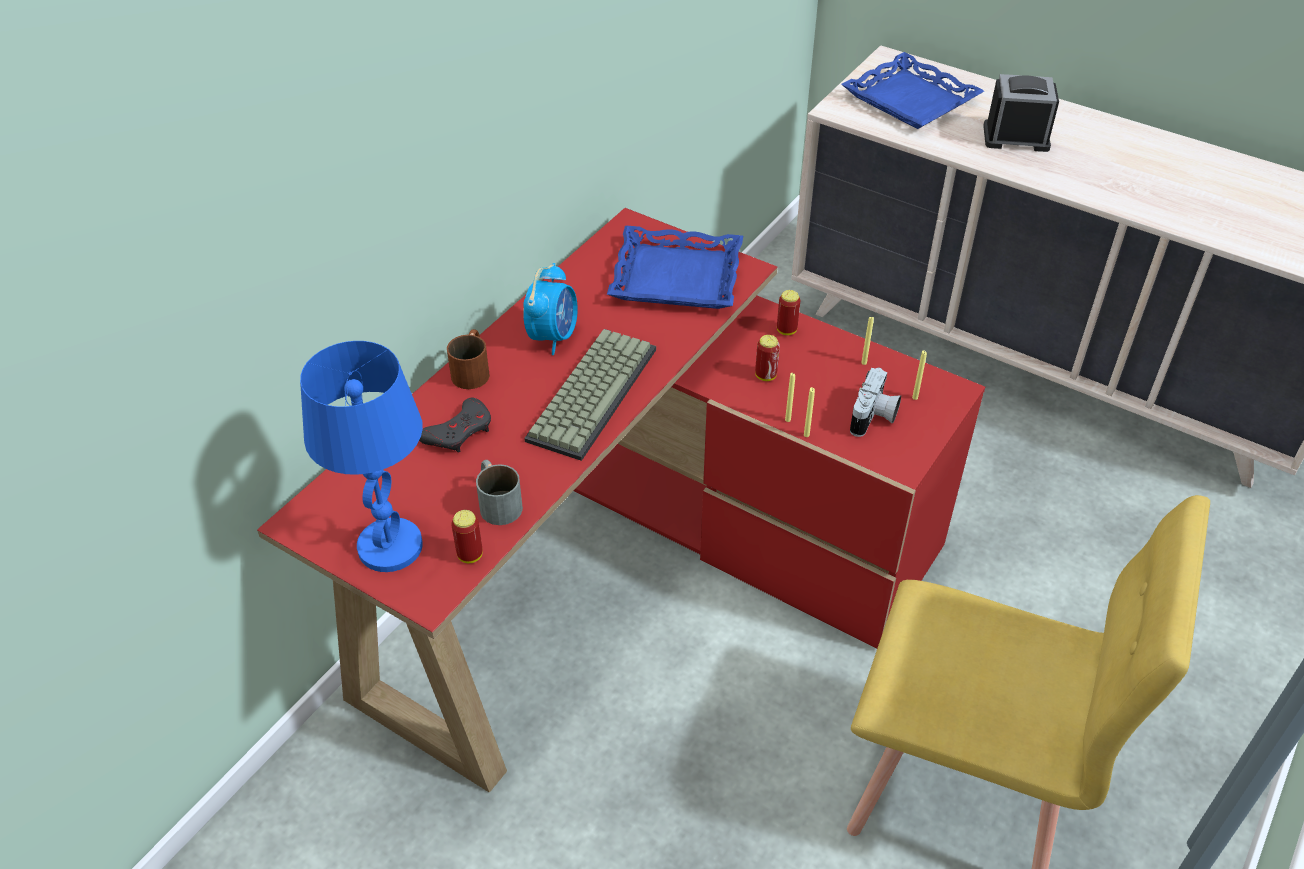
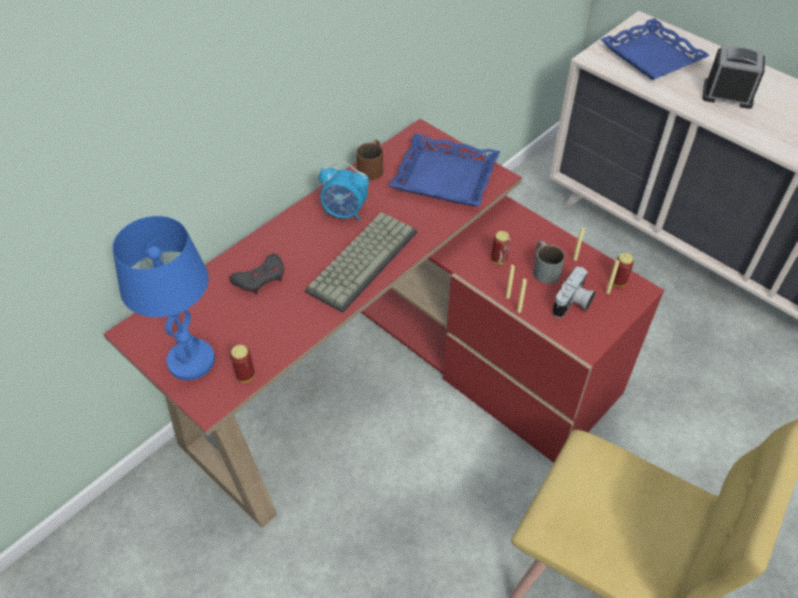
camera: 10 degrees right, 5 degrees up
brown mug [447,329,490,389] -> brown mug moved to [356,140,383,180]
grey mug [476,460,523,525] -> grey mug moved to [533,241,565,284]
alarm clock [523,263,578,355] -> alarm clock turned 75 degrees clockwise [319,162,369,221]
can [777,290,800,335] -> can moved to [613,253,634,287]

